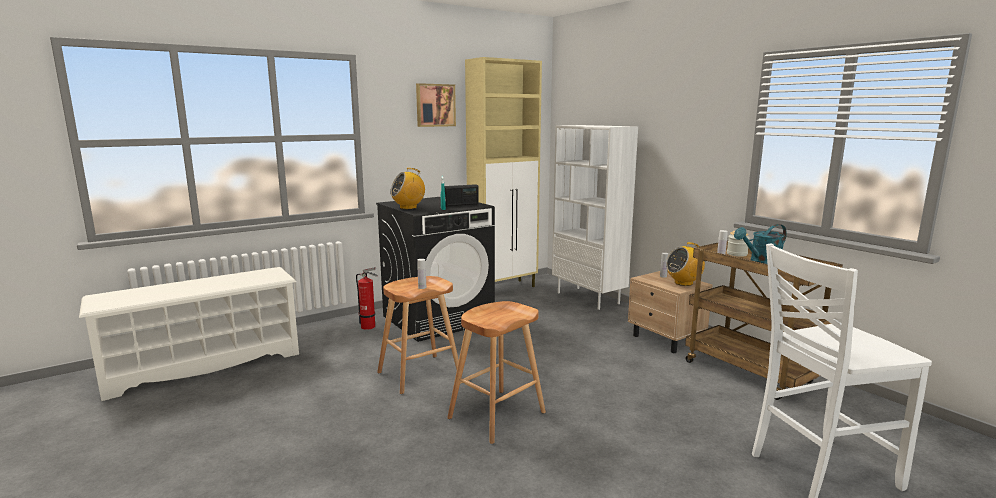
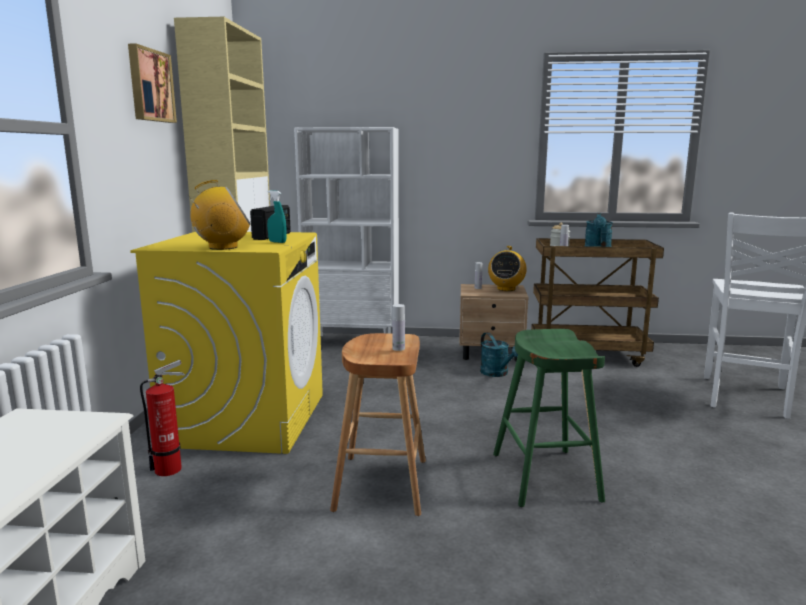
camera: 50 degrees left, 0 degrees up
black washing machine [376,197,495,342] -> yellow washing machine [130,232,323,454]
radio [390,168,425,209] -> radio turned 120 degrees counterclockwise [187,180,251,250]
brown stool [447,301,546,444] -> green stool [493,329,605,507]
none -> turquoise watering can [480,332,518,377]

